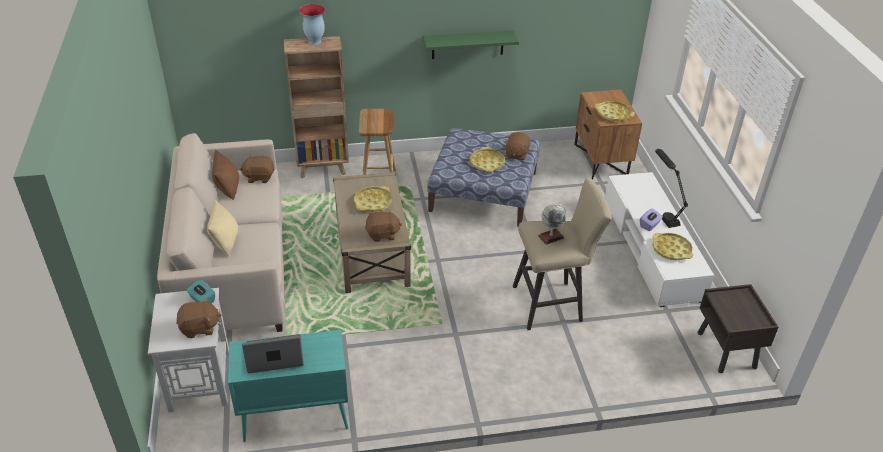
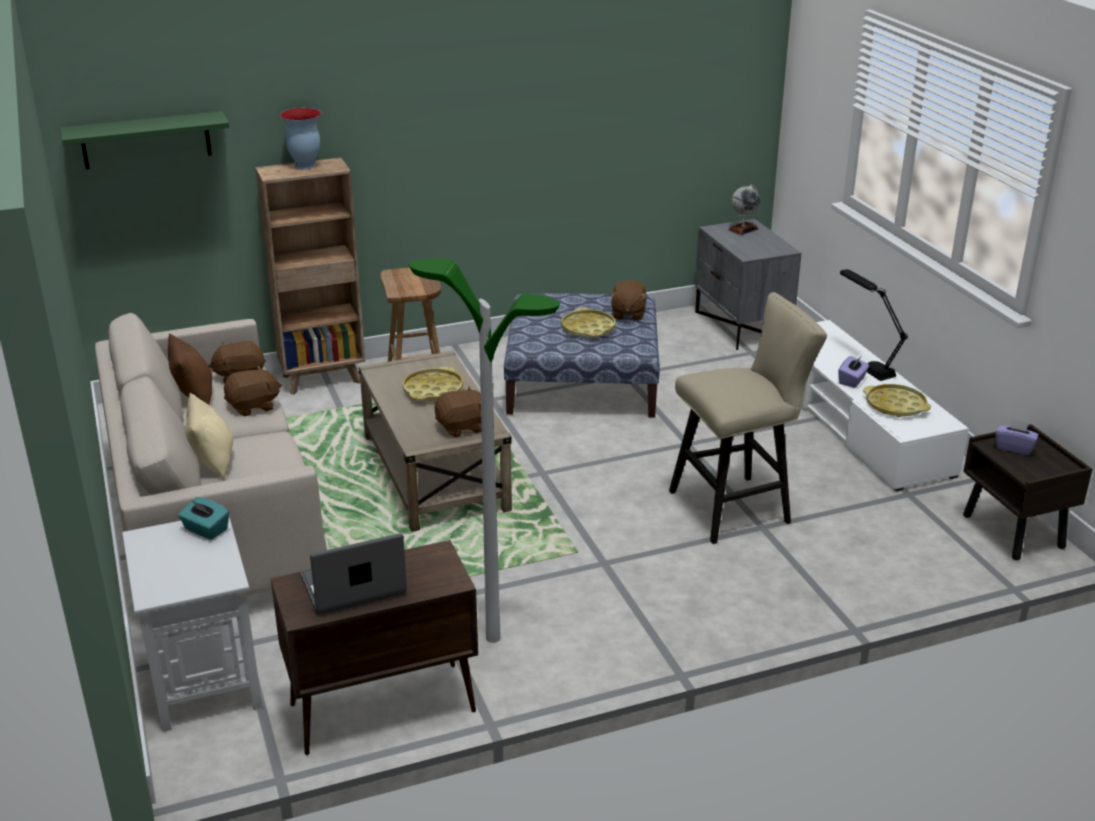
camera: 10 degrees left, 10 degrees down
brown plush toy [176,297,221,338] -> brown plush toy moved to [224,366,282,416]
turquoise cabinet [228,330,348,442] -> brown cabinet [271,540,478,755]
green shelf [422,30,519,59] -> green shelf moved to [60,111,229,169]
globe [538,204,566,245] -> globe moved to [728,184,760,235]
brown nightstand [574,89,642,179] -> grey nightstand [695,219,802,350]
yellow tray [595,101,635,122] -> none
none -> floor lamp [408,259,560,643]
none -> purple tissue box [995,418,1039,455]

